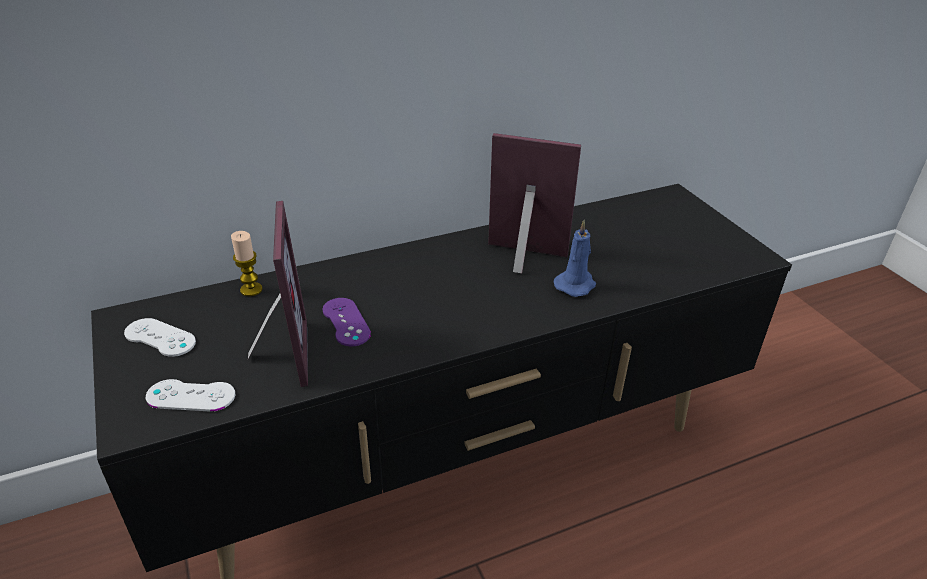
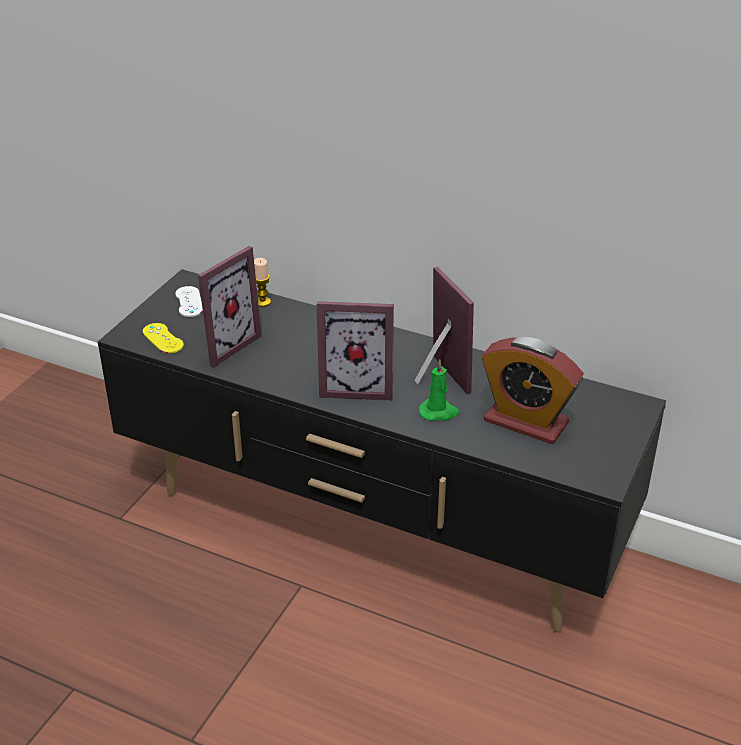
camera: 50 degrees right, 0 degrees up
white game controller [146,379,236,412] -> yellow game controller [143,323,184,353]
purple game controller [322,298,371,346] -> none
blue candle [554,220,596,297] -> green candle [419,359,460,421]
none -> picture frame [317,301,394,401]
none -> alarm clock [482,337,584,444]

